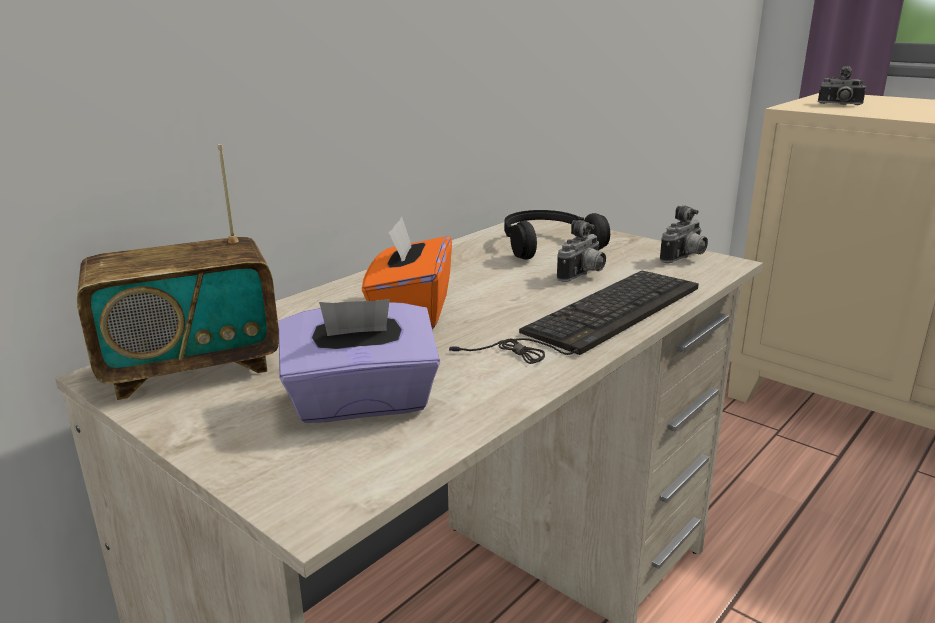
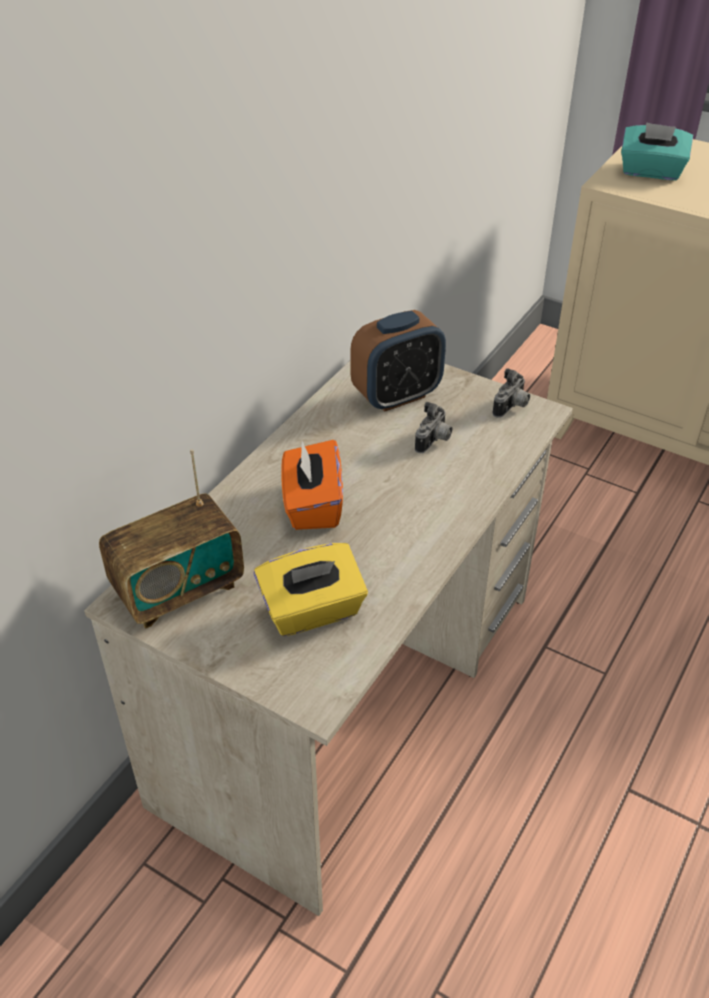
camera: 10 degrees left, 20 degrees up
purple tissue box [279,299,440,423] -> yellow tissue box [254,543,368,637]
keyboard [449,271,699,364] -> none
black headphones [504,210,610,260] -> alarm clock [351,310,446,412]
camera [818,66,866,105] -> turquoise tissue box [621,122,693,180]

